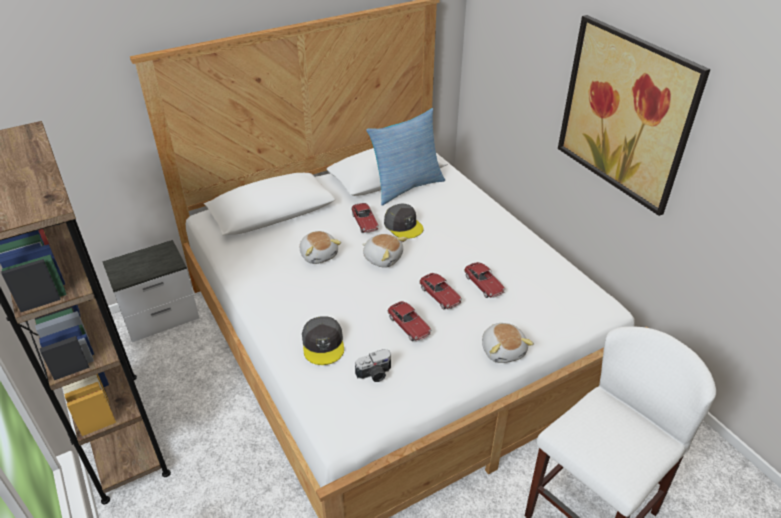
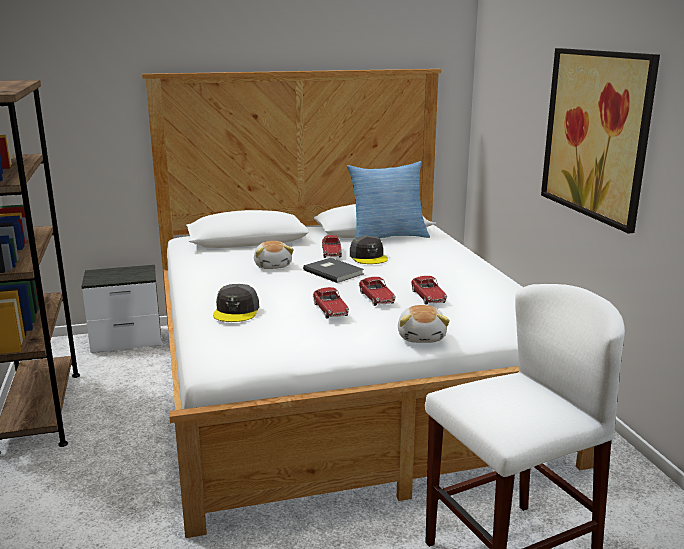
camera: 15 degrees right, 20 degrees down
camera [355,349,391,382] -> none
plush toy [363,234,407,268] -> grey book [303,258,364,283]

